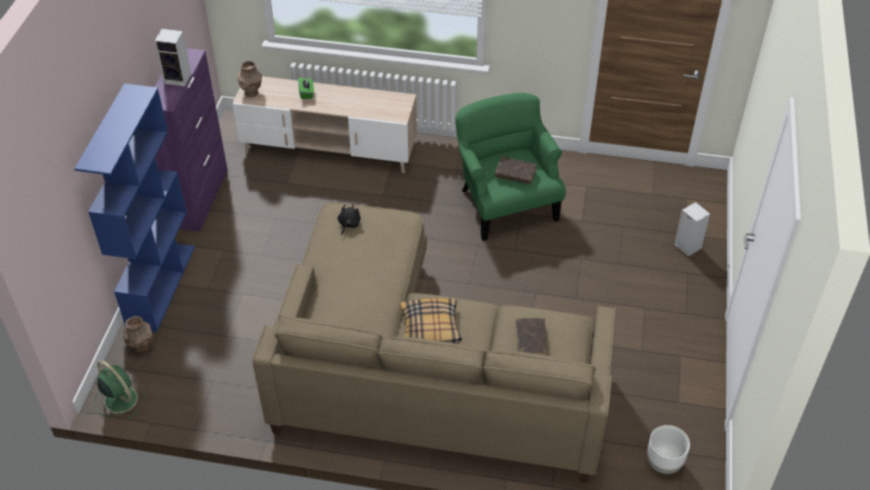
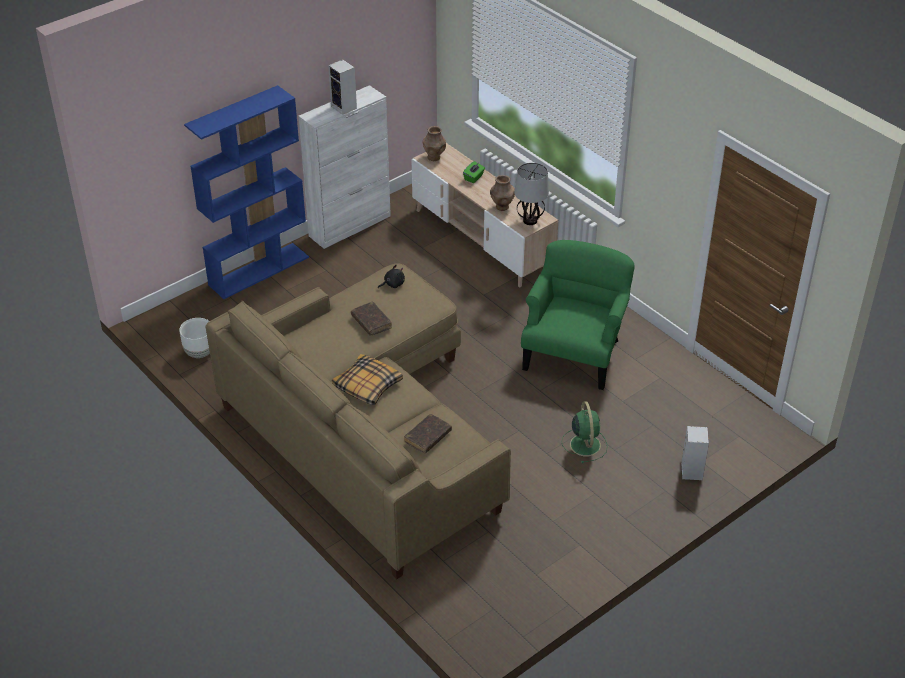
camera: 40 degrees right, 5 degrees down
green fan [94,360,145,420] -> green fan moved to [562,401,608,463]
brown vase [123,316,153,353] -> brown vase moved to [490,175,515,211]
purple cabinet [155,48,228,232] -> white cabinet [298,85,391,249]
brown book [495,157,537,184] -> brown book moved to [351,301,392,336]
white planter [647,425,690,474] -> white planter moved to [179,318,210,358]
none -> table lamp [514,163,549,225]

